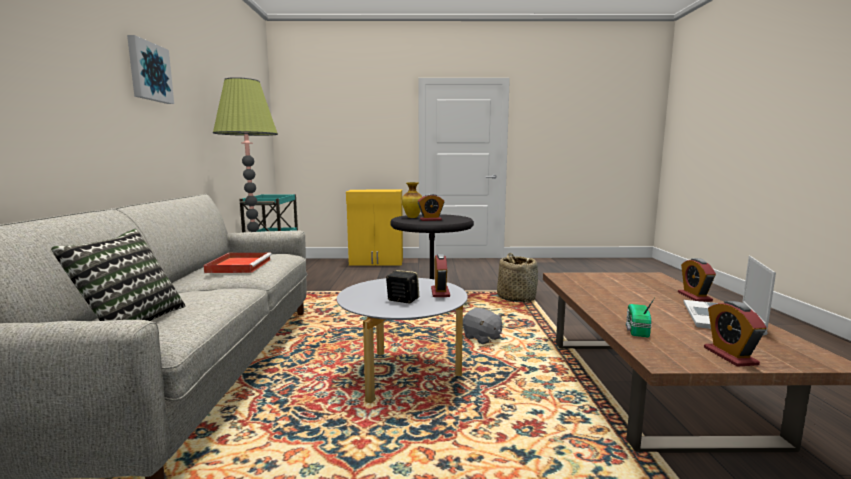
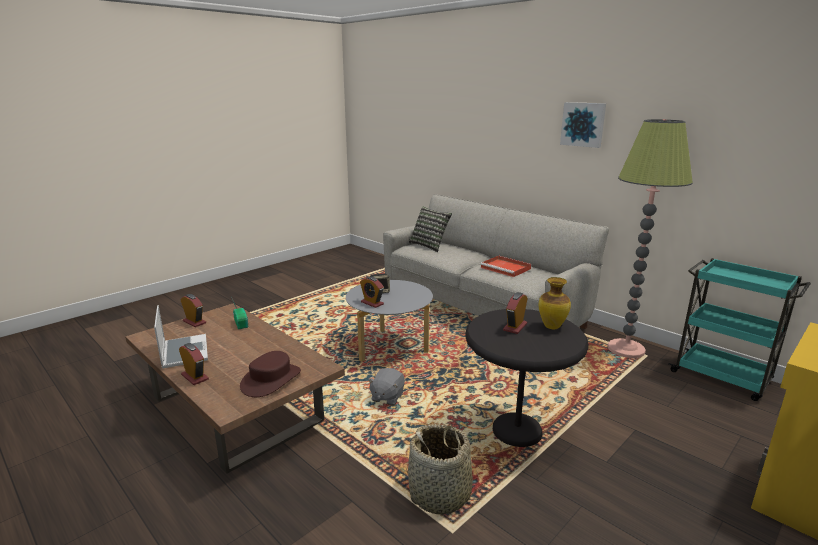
camera: 135 degrees right, 10 degrees up
grey plush toy [463,308,503,344] -> grey plush toy turned 75 degrees counterclockwise [368,368,405,405]
none -> brown hat [240,351,301,397]

